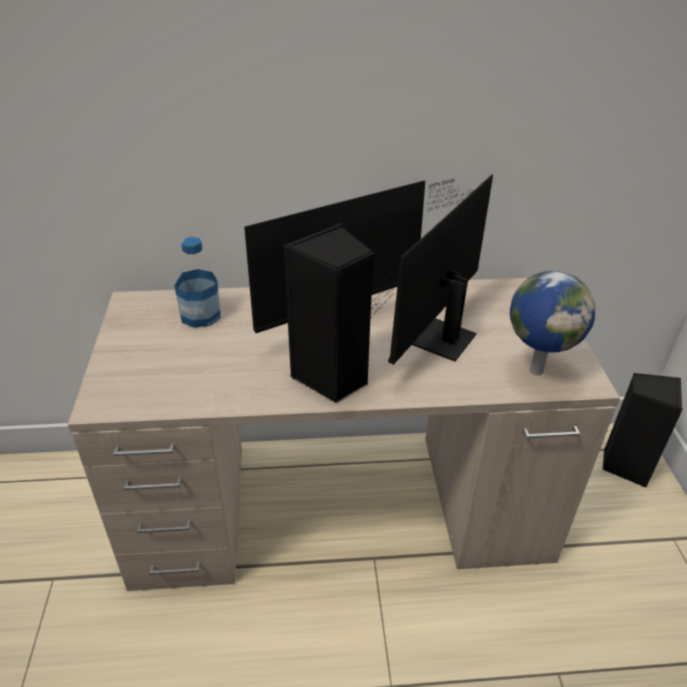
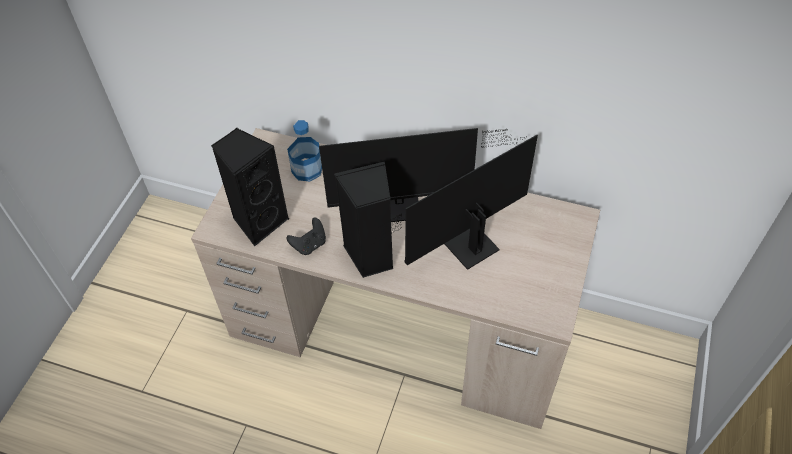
camera: 25 degrees right, 15 degrees up
globe [510,271,595,376] -> none
black speaker [603,373,683,488] -> black speaker moved to [211,128,289,246]
none -> black game controller [286,218,326,255]

